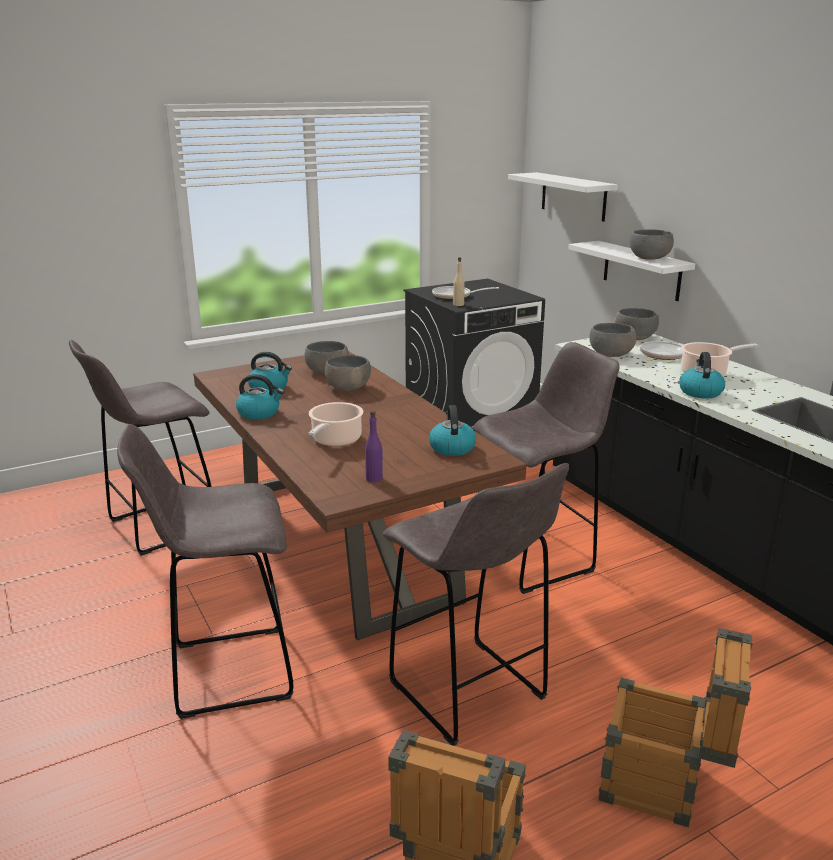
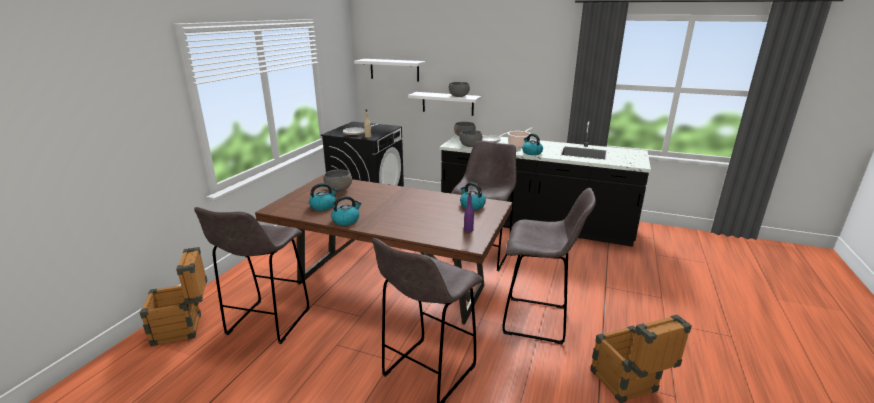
camera: 40 degrees left, 0 degrees up
cooking pot [309,402,363,446] -> none
grey bowl [325,355,371,391] -> none
crate [599,628,753,827] -> crate moved to [140,247,207,346]

